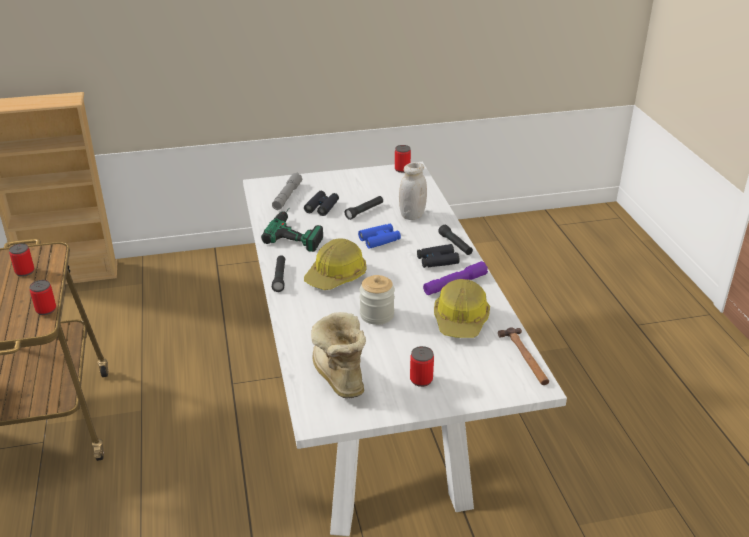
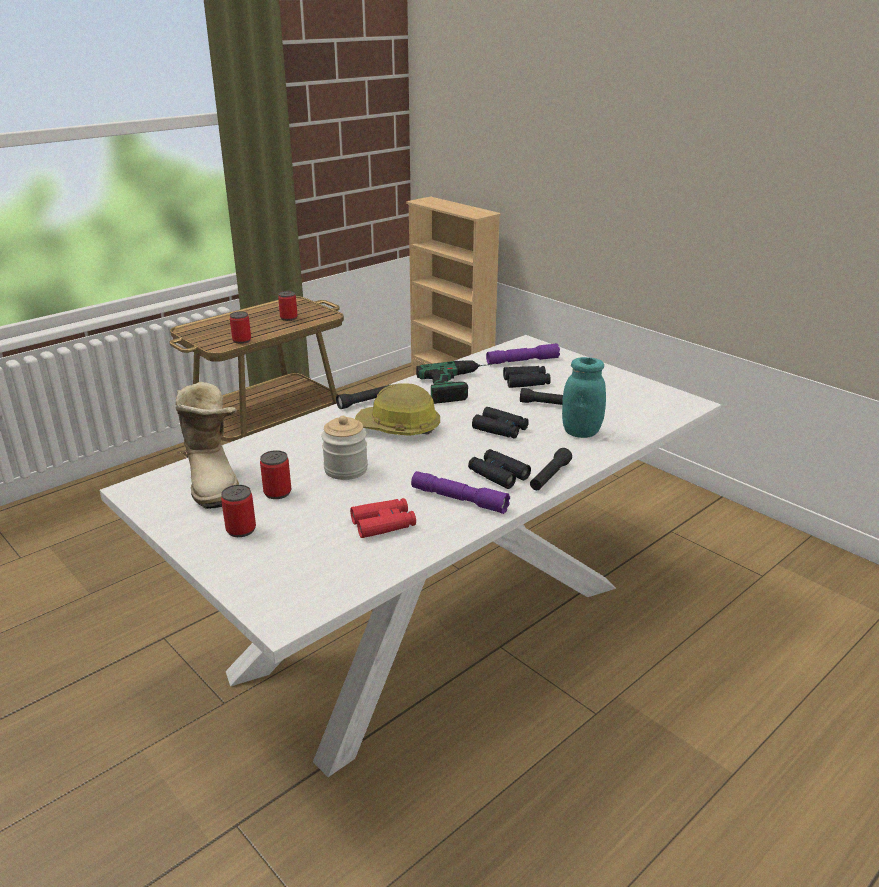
camera: 60 degrees right, 5 degrees down
grey flashlight [272,173,302,210] -> purple flashlight [486,343,560,364]
boot [311,312,366,398] -> boot turned 120 degrees clockwise [176,382,239,509]
blue binoculars [358,224,401,249] -> black binoculars [472,407,529,439]
can [395,145,411,173] -> can moved to [260,450,291,499]
white jar [399,162,427,220] -> turquoise jar [562,357,606,438]
hard hat [434,279,490,338] -> red binoculars [350,498,416,538]
hammer [498,327,549,385] -> none

